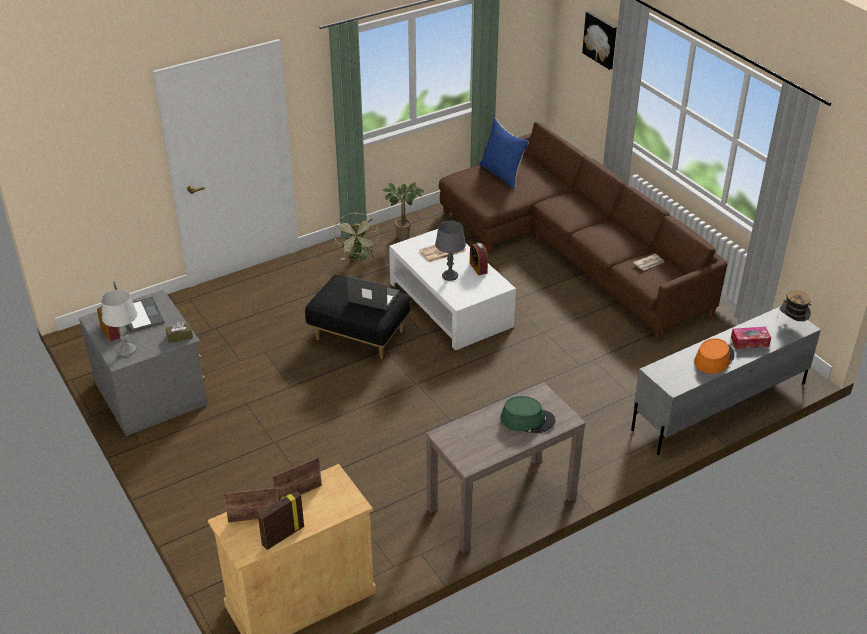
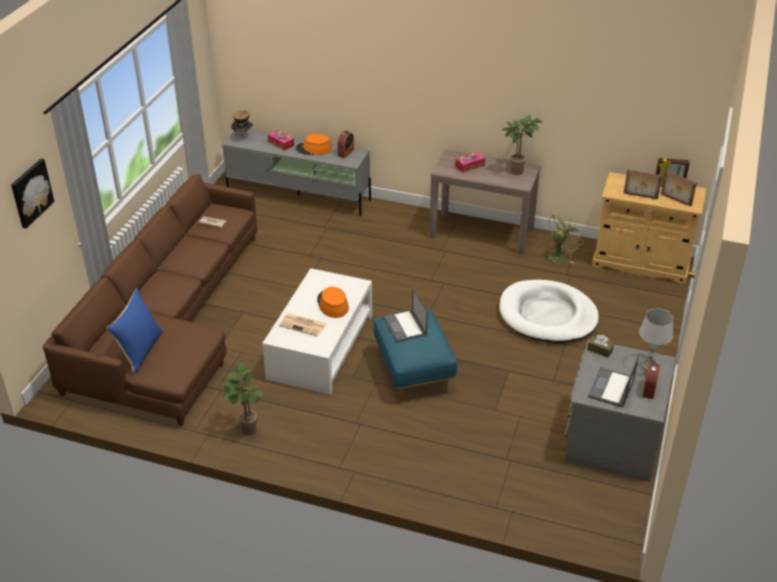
camera: 130 degrees left, 0 degrees up
black ottoman [305,275,411,359] -> blue ottoman [374,309,457,400]
green fan [334,213,379,261] -> green fan moved to [542,211,584,263]
grey table lamp [435,221,466,281] -> orange hat [317,287,349,318]
alarm clock [470,242,488,275] -> alarm clock moved to [337,131,354,158]
green hat [500,396,555,433] -> tissue box [455,152,485,173]
none -> white dog bed [499,280,599,343]
none -> potted plant [502,115,543,175]

